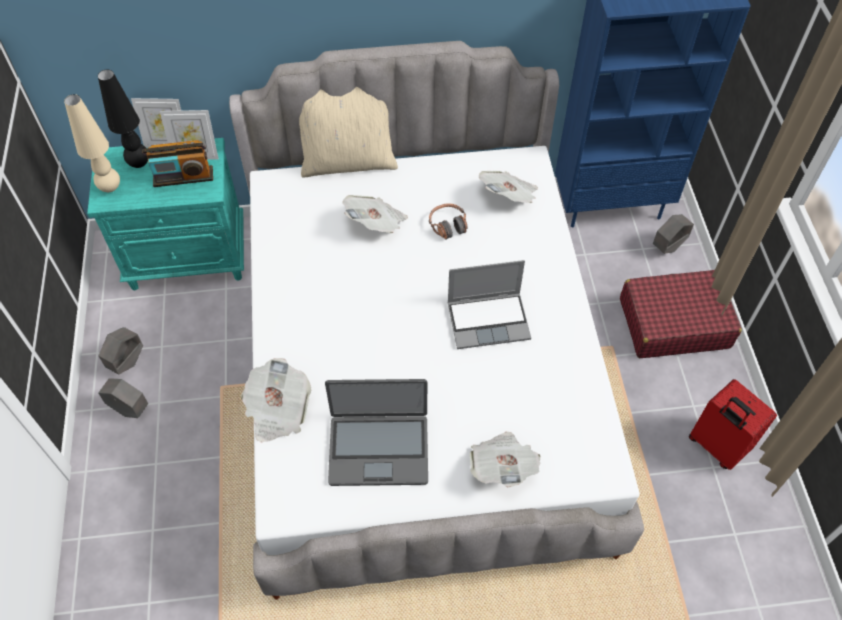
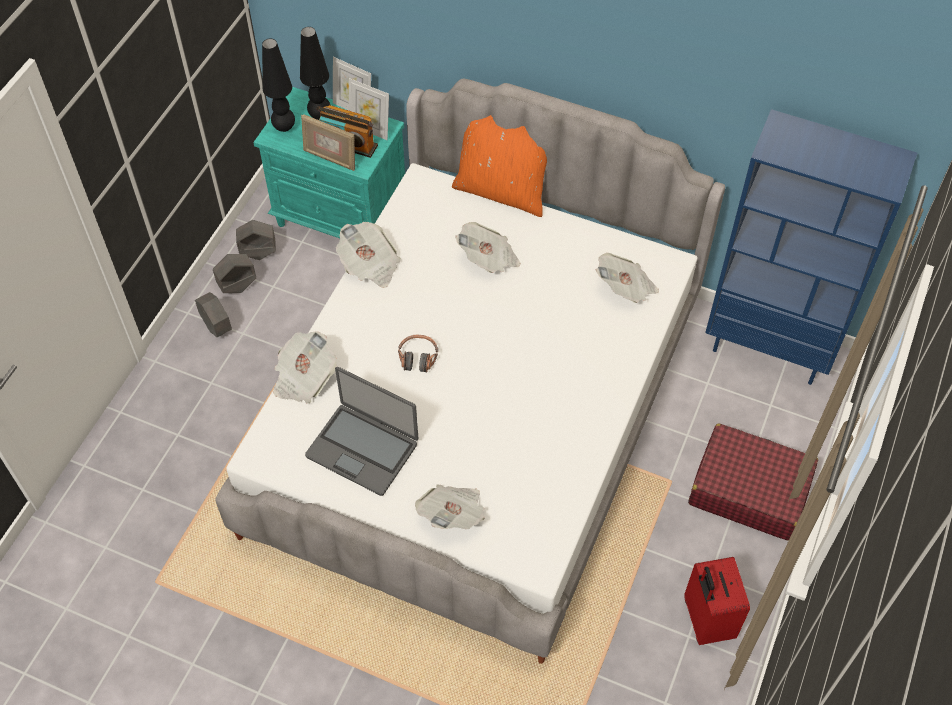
camera: 30 degrees right, 0 degrees up
beige table lamp [64,94,120,192] -> black table lamp [262,38,295,132]
beige pillow [299,87,398,178] -> orange pillow [452,115,547,217]
headphones [429,203,468,240] -> headphones moved to [398,335,438,373]
laptop [448,260,531,349] -> none
grey planter [653,214,694,254] -> grey planter moved to [236,220,276,260]
none -> picture frame [301,114,355,171]
none -> newspaper [336,222,401,288]

